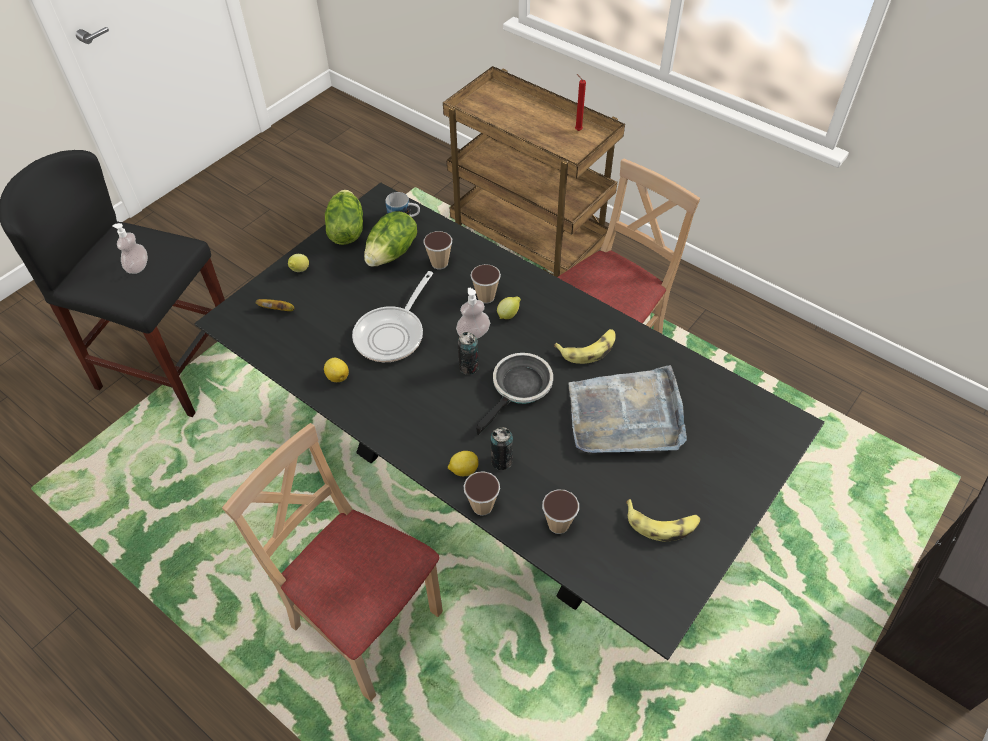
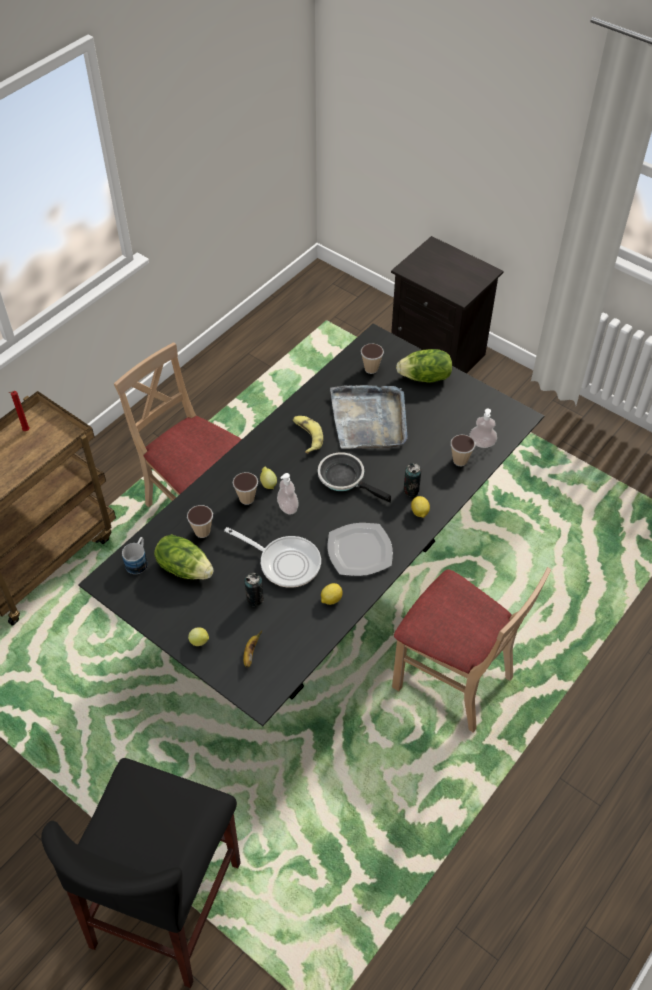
camera: 90 degrees left, 0 degrees up
soap dispenser [112,223,148,274] -> soap dispenser moved to [469,409,497,448]
beige chair [222,423,443,701] -> beige chair turned 90 degrees counterclockwise [392,567,551,733]
lettuce [325,190,363,245] -> lettuce moved to [396,349,452,383]
can [457,332,479,375] -> can moved to [245,573,264,607]
cup [464,471,500,516] -> cup moved to [361,344,384,374]
banana [626,499,701,542] -> none
none -> plate [328,523,393,576]

